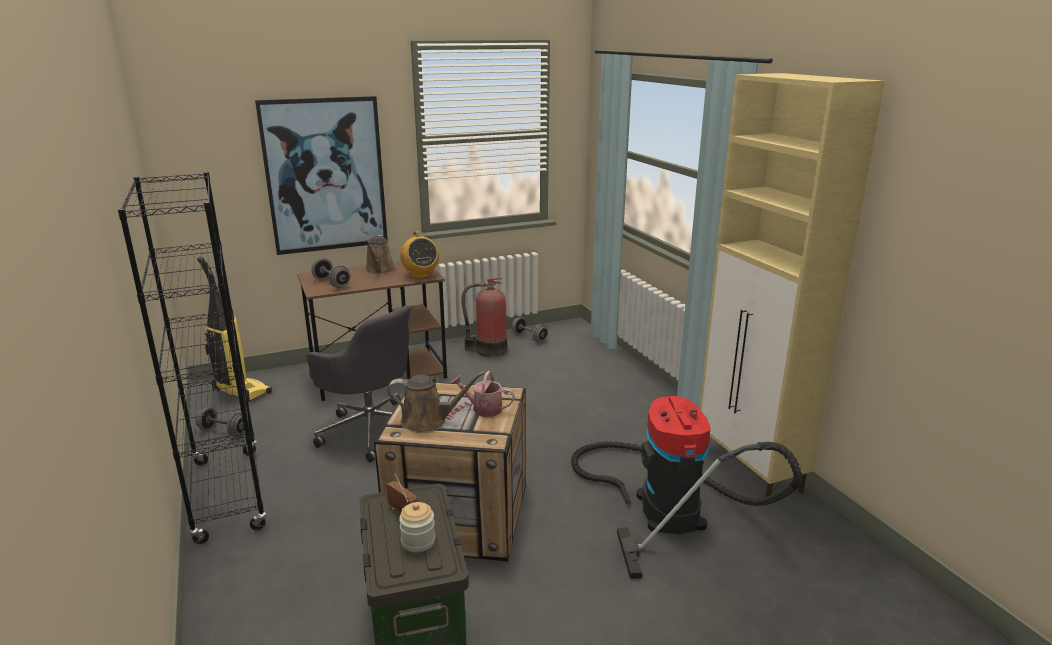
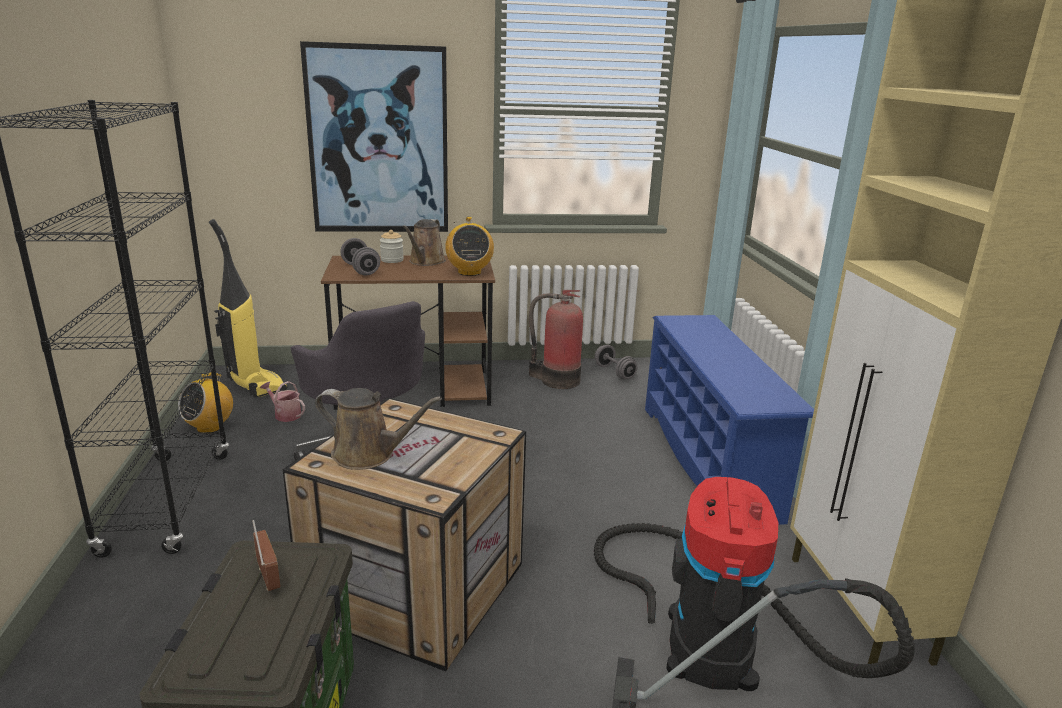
camera: 15 degrees right, 0 degrees up
grey dumbbell [196,407,245,437] -> radio [178,373,233,434]
jar [399,502,435,553] -> jar moved to [380,230,404,263]
watering can [451,371,515,417] -> watering can moved to [260,381,305,422]
none -> blue shoe rack [645,315,814,525]

